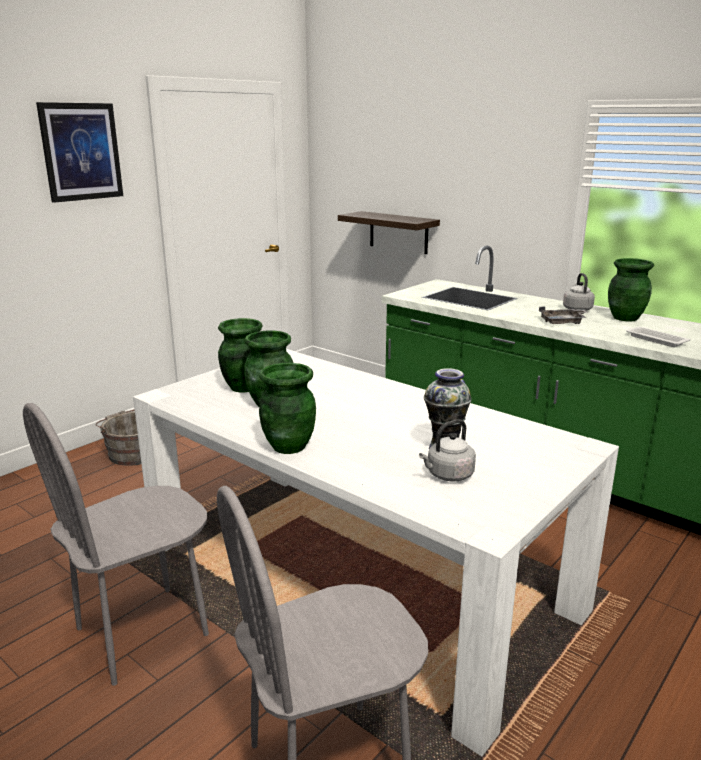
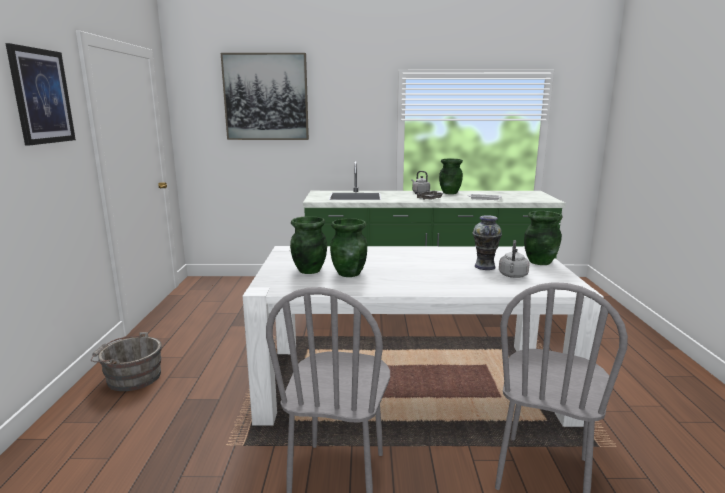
camera: 40 degrees left, 5 degrees down
green vase [259,363,316,454] -> green vase moved to [524,211,563,265]
shelf [338,211,440,254] -> none
none -> picture [221,53,309,140]

